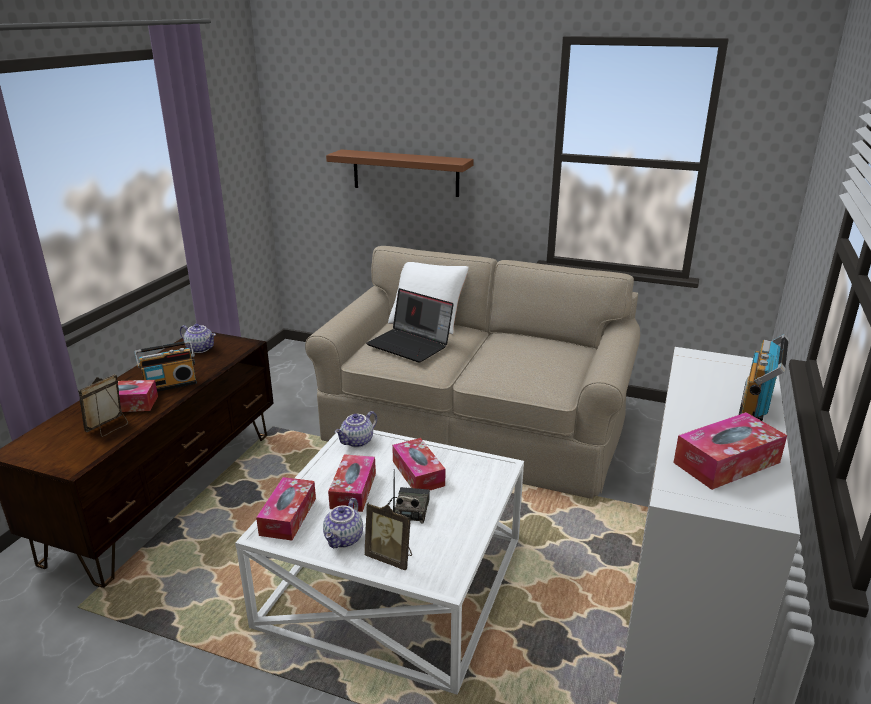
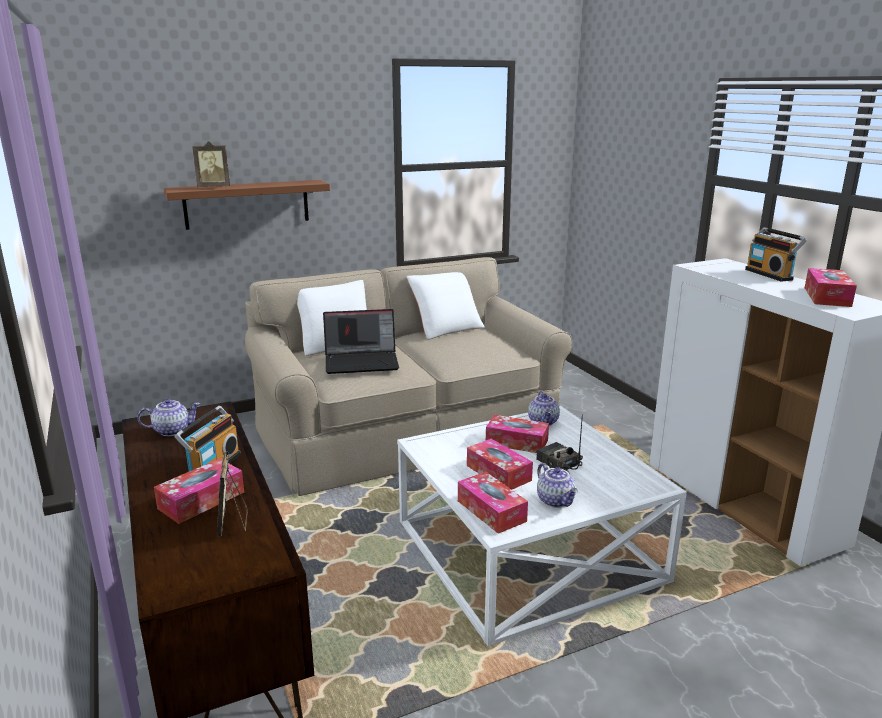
camera: 45 degrees left, 5 degrees down
teapot [335,411,377,448] -> teapot moved to [528,391,560,426]
picture frame [365,502,412,570] -> picture frame moved to [192,141,230,187]
none -> white pillow [407,272,485,340]

